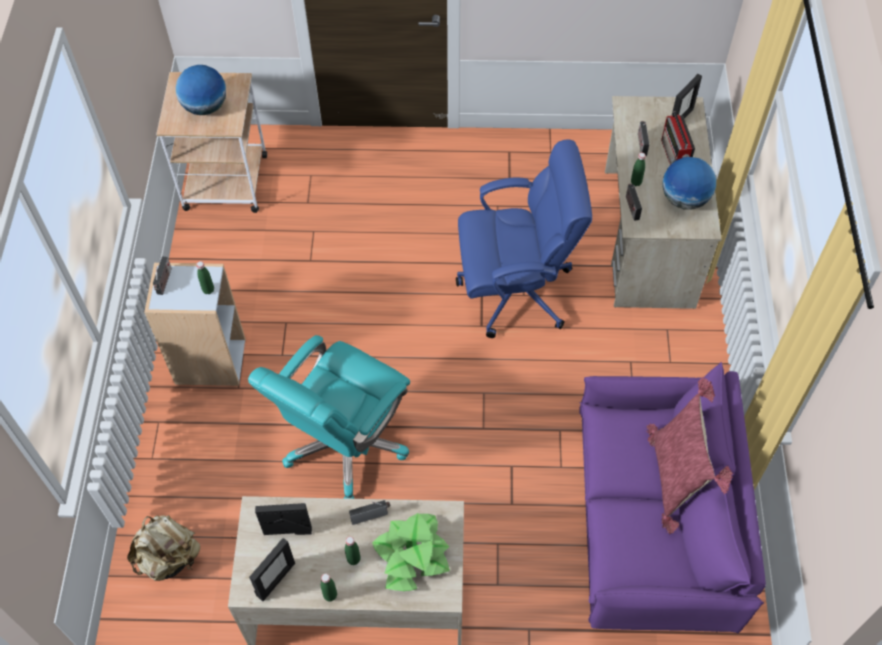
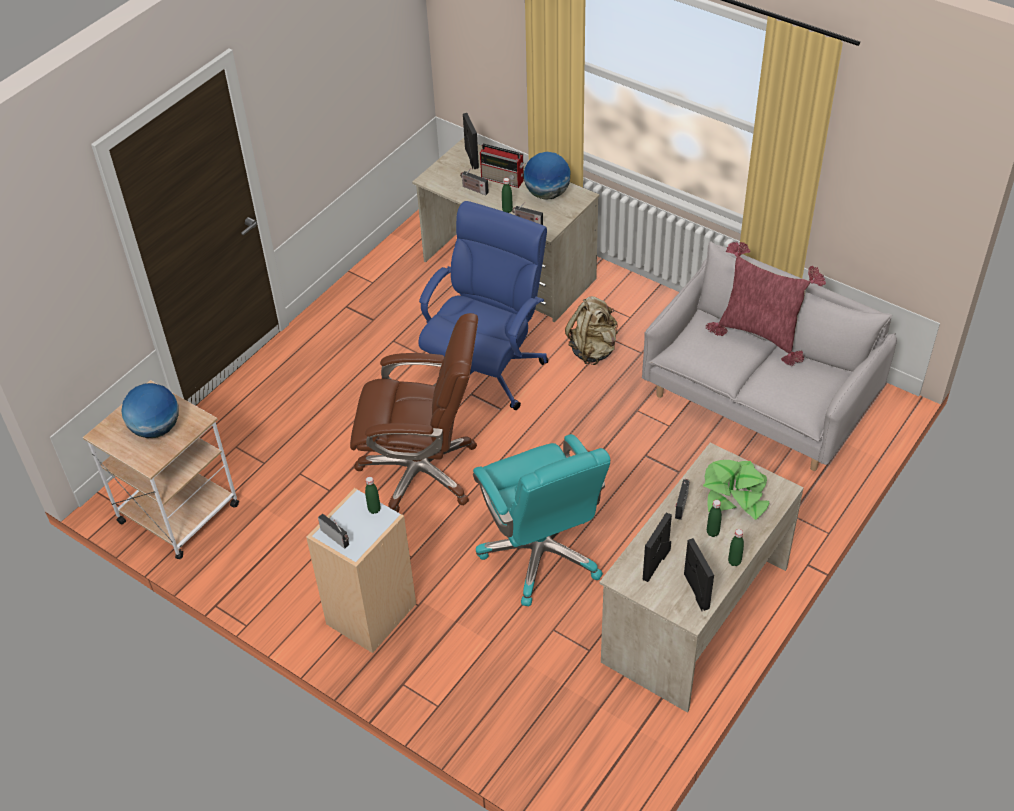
camera: 55 degrees left, 10 degrees down
beige backpack [127,515,200,581] -> beige backpack moved to [565,296,618,365]
purple sofa [579,362,766,633] -> grey sofa [642,241,897,471]
none -> brown office chair [350,313,478,512]

